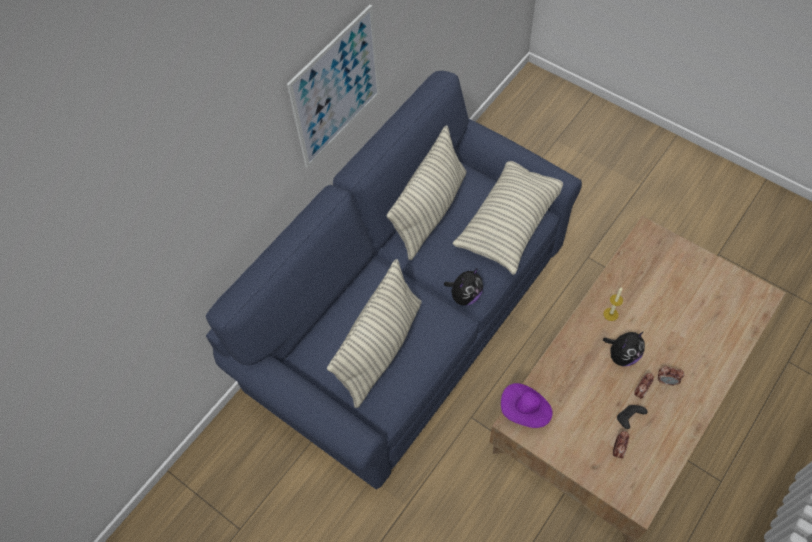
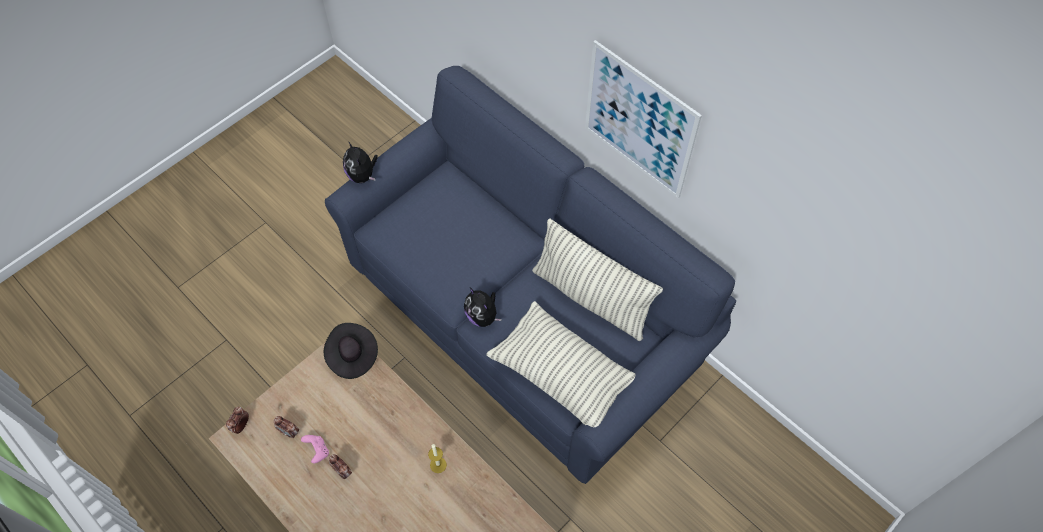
camera: 95 degrees right, 0 degrees up
pillow [327,259,421,408] -> none
purple hat [501,383,553,428] -> black hat [324,323,378,379]
plush toy [603,332,645,366] -> plush toy moved to [343,141,378,183]
black game controller [617,405,648,429] -> pink game controller [301,435,329,463]
alarm clock [658,366,684,386] -> alarm clock moved to [226,407,249,434]

